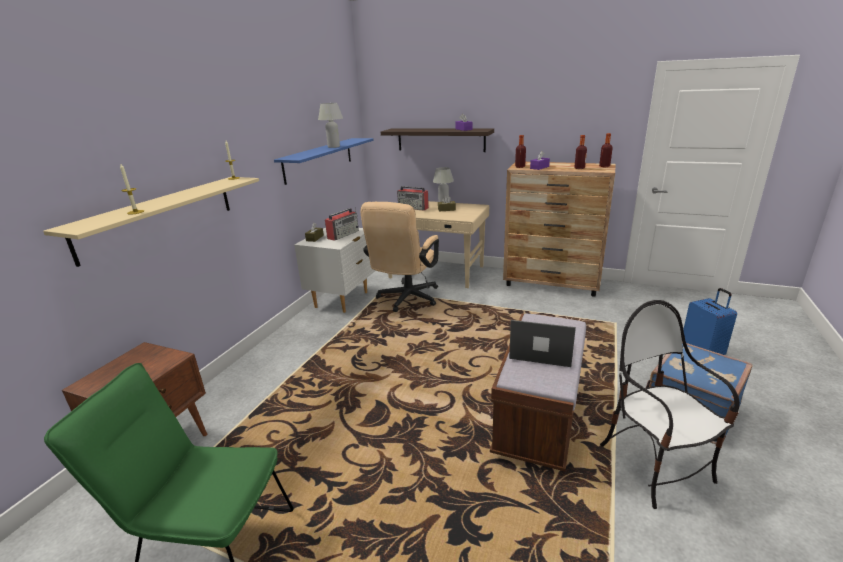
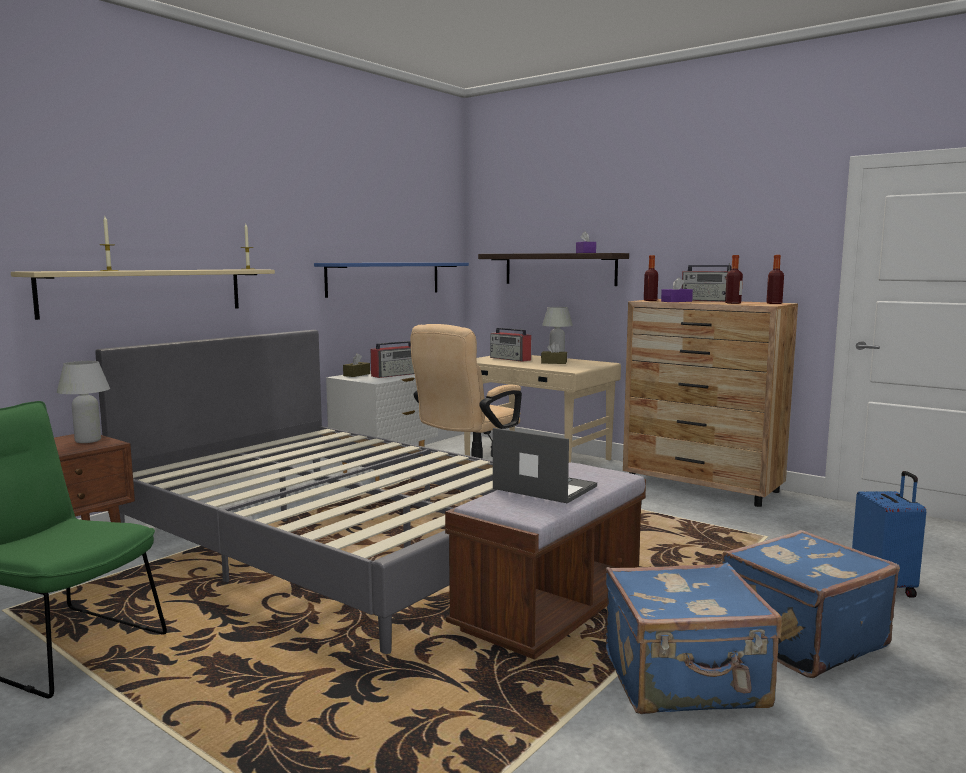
camera: 15 degrees right, 15 degrees down
white table lamp [318,103,343,148] -> white table lamp moved to [57,361,110,443]
chair [600,300,740,509] -> blue suitcase [606,563,782,714]
none -> grey bed [95,330,497,654]
none -> radio [682,263,731,302]

